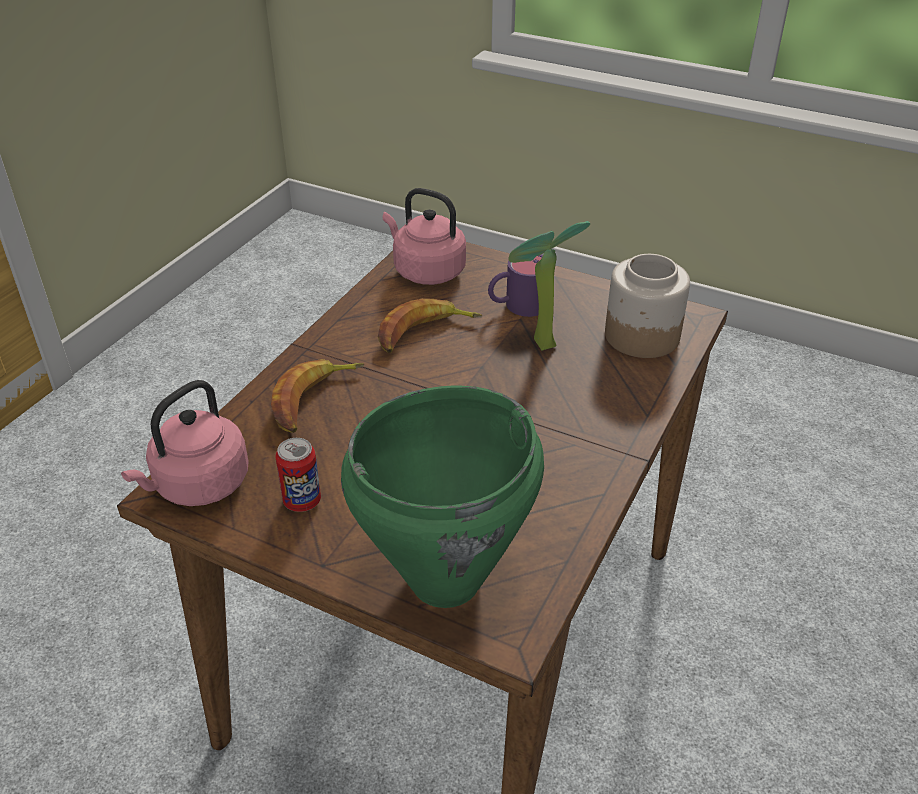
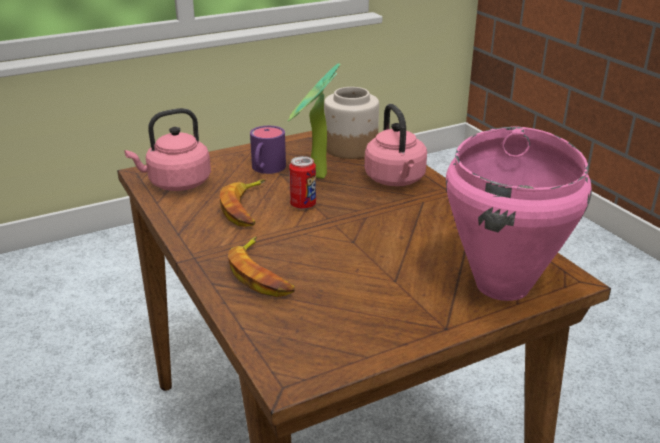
camera: 55 degrees left, 10 degrees down
pink kettle [121,380,248,506] -> pink kettle moved to [365,104,427,186]
can [275,438,321,512] -> can moved to [289,156,316,209]
green cooking pot [341,386,544,608] -> pink cooking pot [446,127,592,301]

